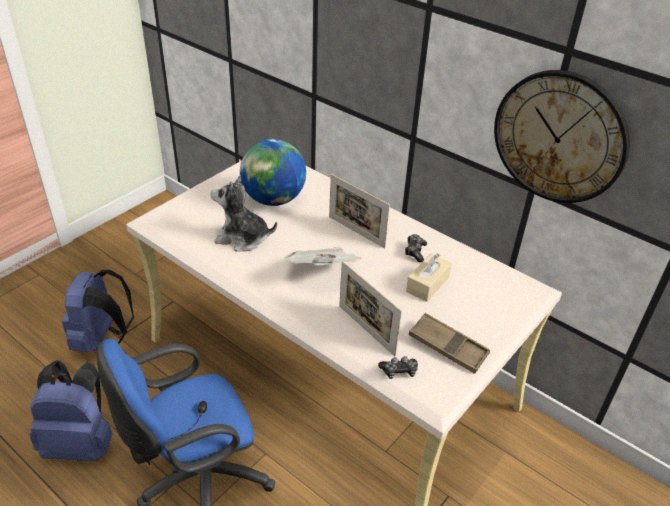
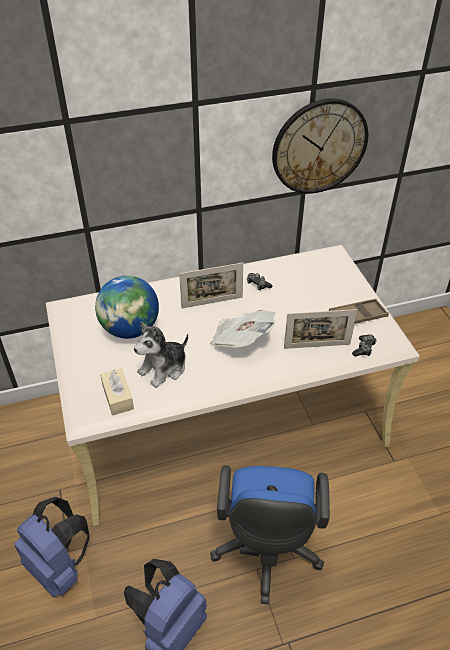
camera: 55 degrees left, 5 degrees up
beige tissue box [406,253,452,302] -> beige tissue box moved to [100,368,134,416]

